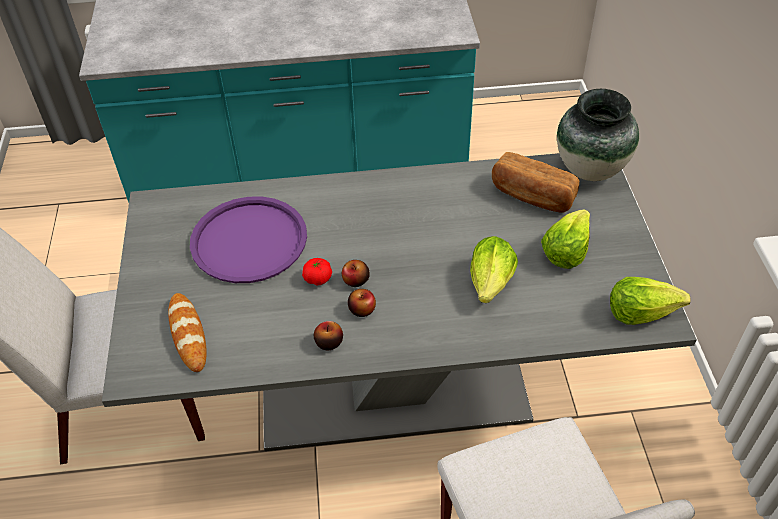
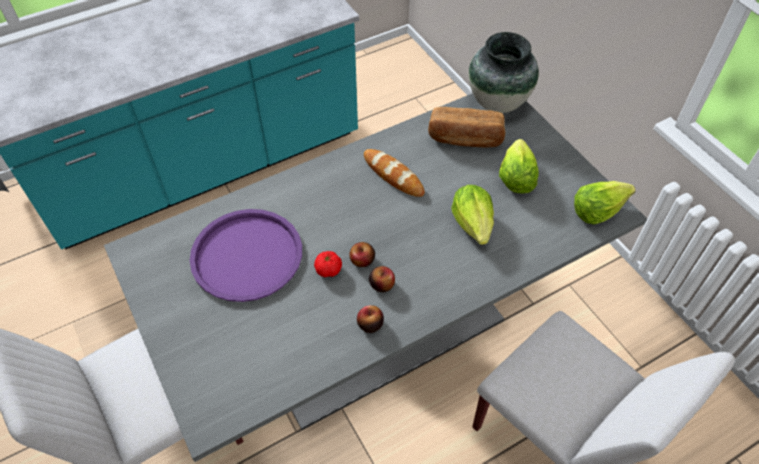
camera: 25 degrees left, 5 degrees up
bread [168,293,207,372] -> bread moved to [364,149,425,197]

